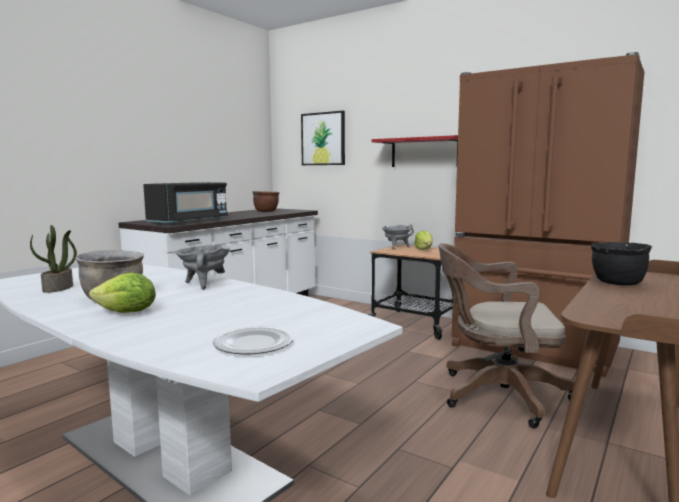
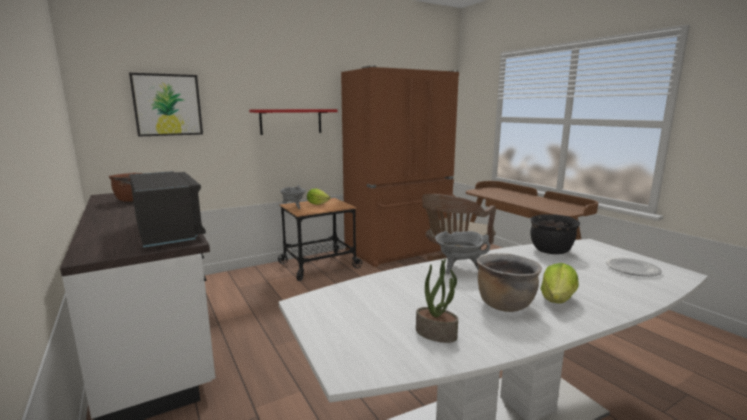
camera: 65 degrees left, 5 degrees up
black cooking pot [590,242,652,286] -> black cooking pot moved to [530,214,580,254]

